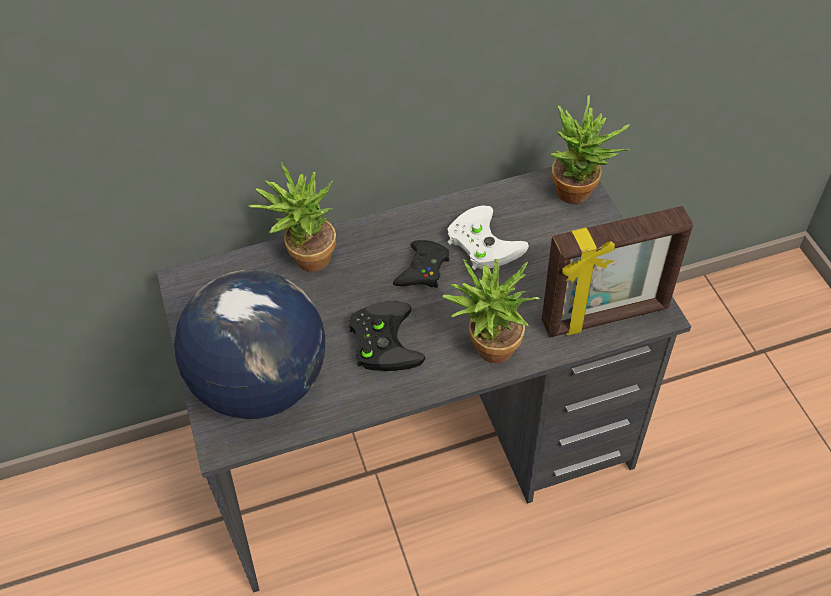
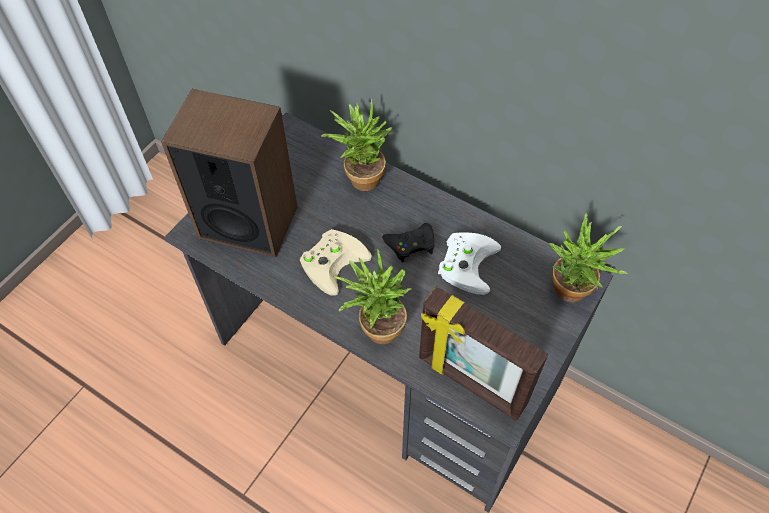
camera: 50 degrees right, 5 degrees up
globe [174,270,325,419] -> speaker [161,89,297,257]
black game controller [349,301,425,371] -> beige game controller [300,229,372,296]

